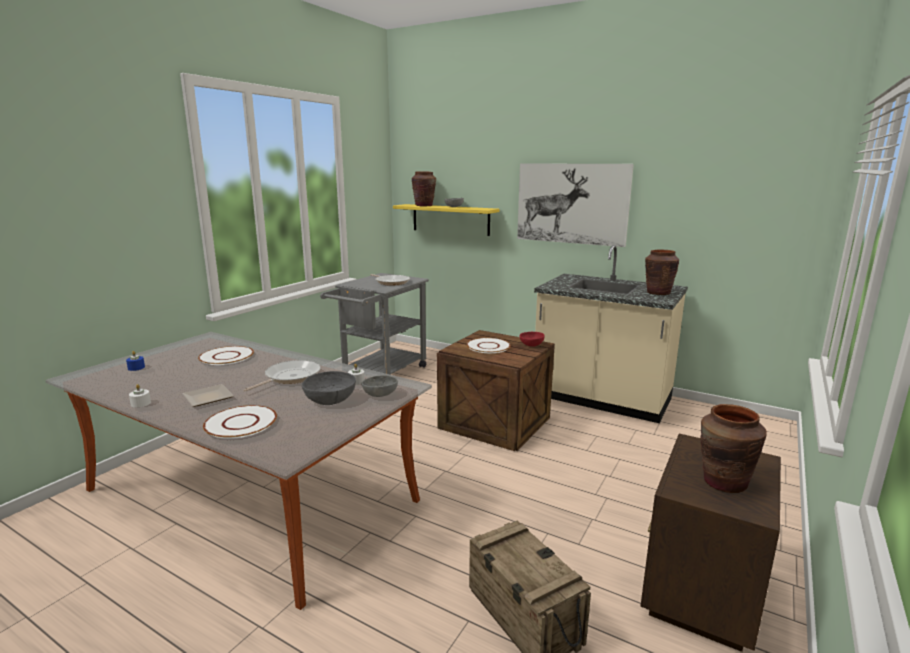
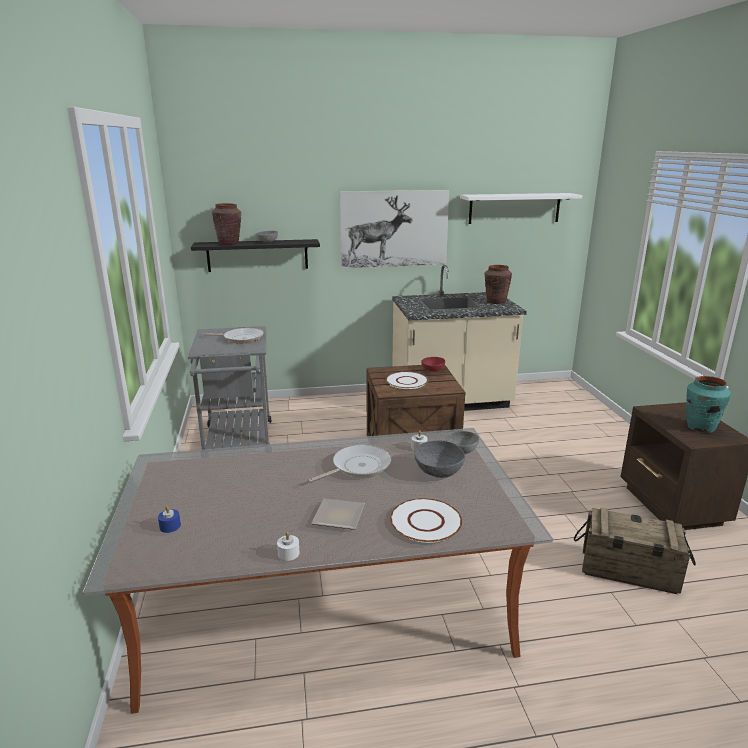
camera: 40 degrees left, 5 degrees up
white plate [198,346,254,365] -> none
frying pan [243,360,321,392] -> frying pan turned 60 degrees clockwise [308,445,391,482]
yellow shelf [393,204,500,236] -> black shelf [191,239,320,272]
brown vase [700,404,767,493] -> turquoise vase [686,376,731,433]
none -> white shelf [460,193,583,224]

